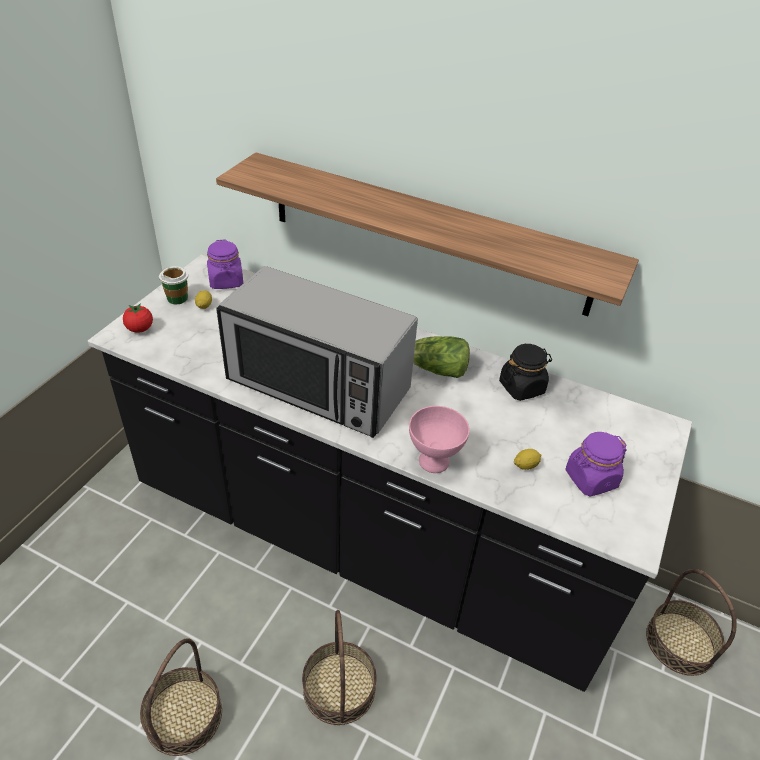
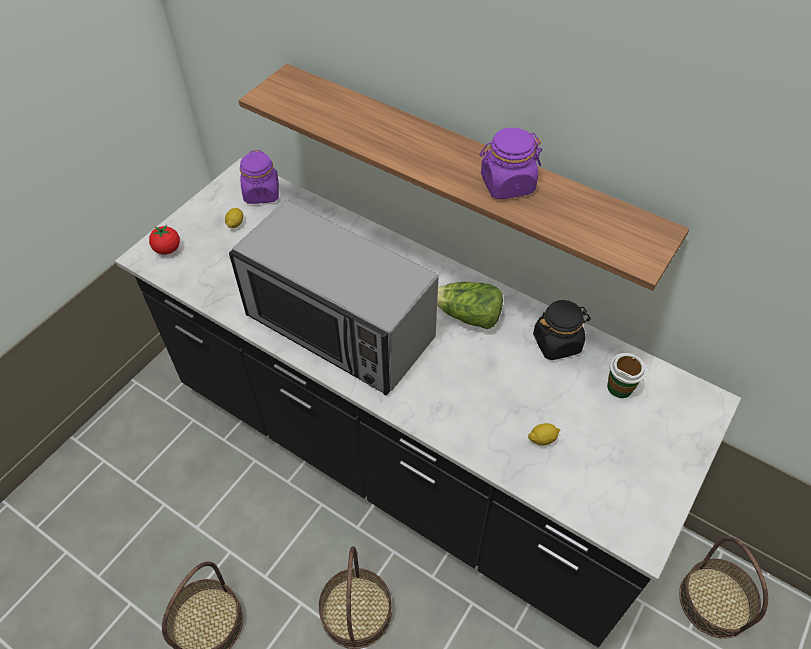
camera: 10 degrees right, 10 degrees up
cup [159,266,188,304] -> cup moved to [607,353,647,398]
pink bowl [409,406,470,473] -> none
purple jar [566,432,627,496] -> purple jar moved to [479,128,542,199]

